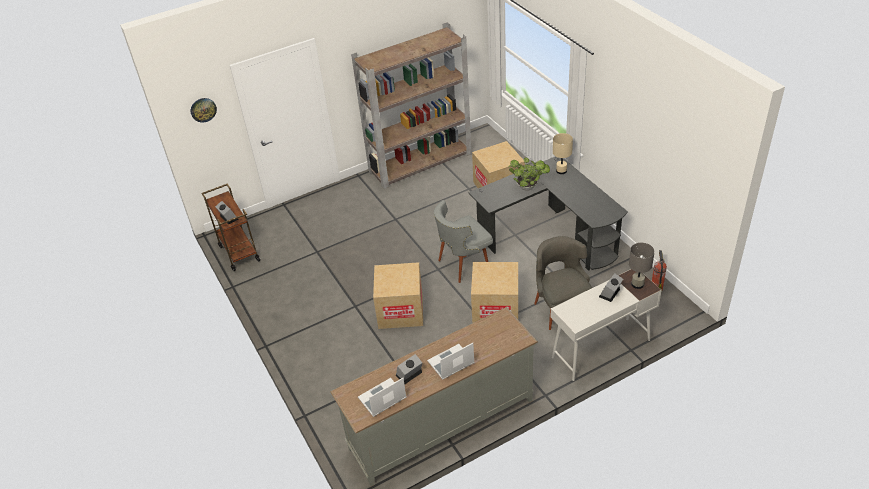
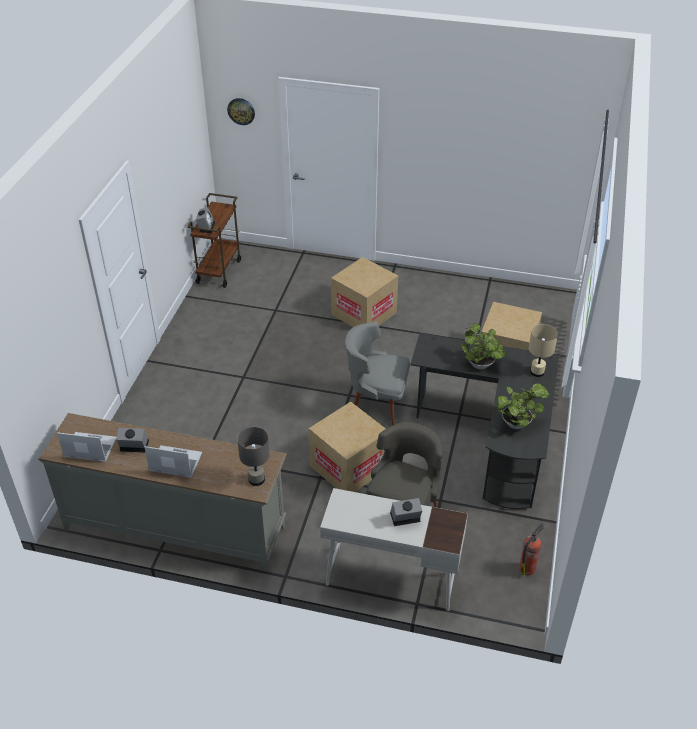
camera: 40 degrees right, 0 degrees up
brown bookcase [351,22,472,189] -> none
cardboard box [373,262,423,329] -> cardboard box moved to [331,257,398,327]
grey table lamp [629,243,654,289] -> grey table lamp moved to [237,427,269,486]
none -> potted plant [497,383,549,429]

